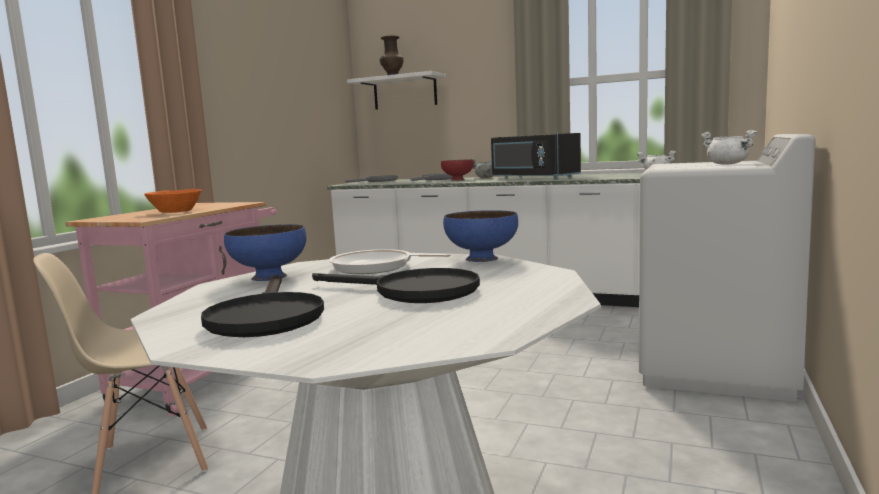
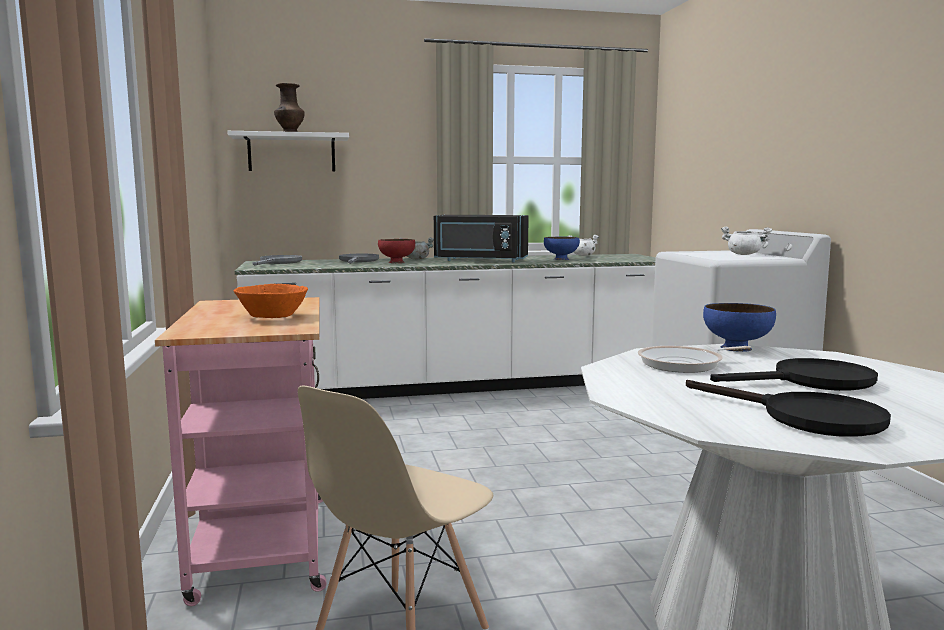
camera: 35 degrees left, 0 degrees up
blue bowl [224,224,306,281] -> blue bowl moved to [544,237,580,260]

